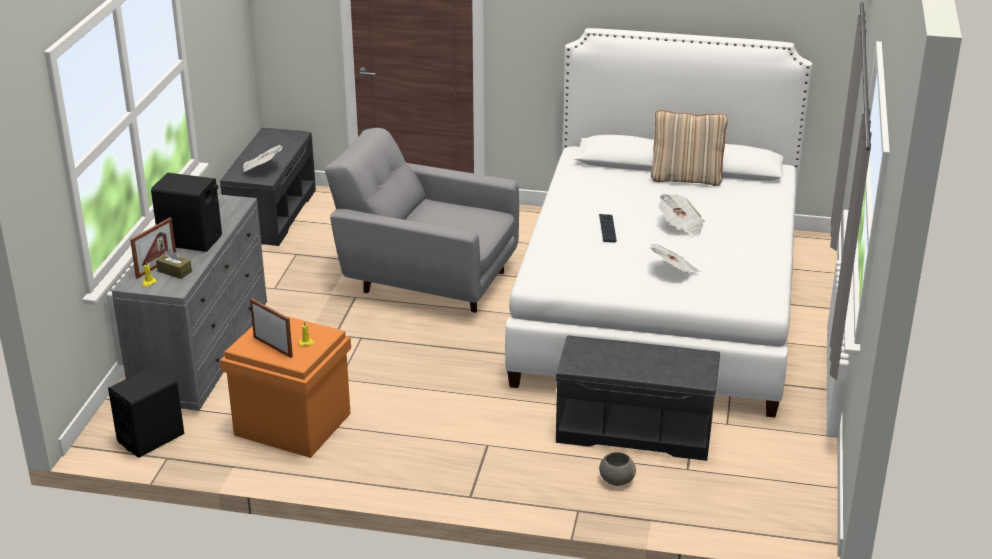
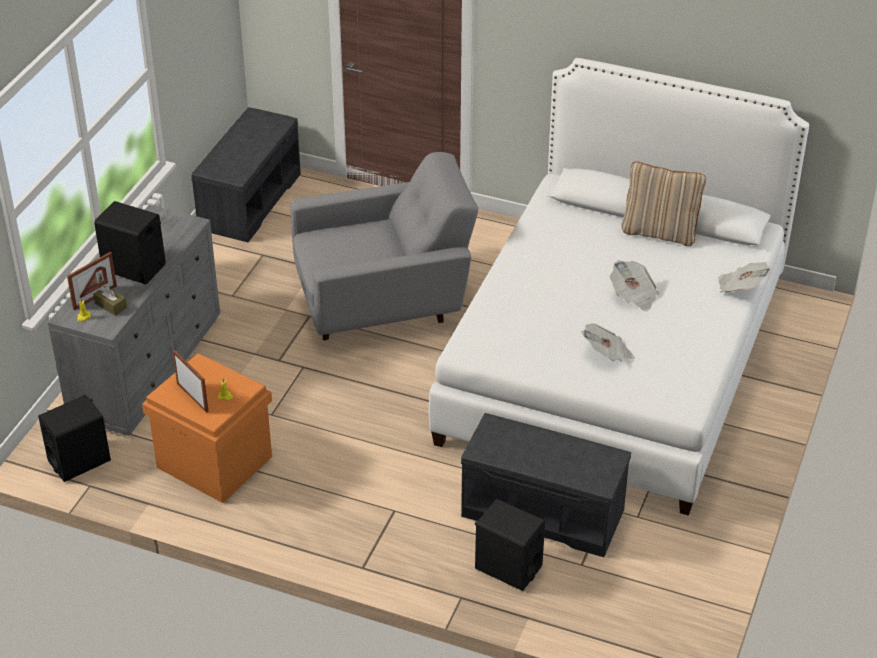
camera: 10 degrees right, 10 degrees up
newspaper [242,144,282,173] -> newspaper moved to [718,262,771,293]
grey armchair [325,128,519,313] -> grey armchair turned 135 degrees clockwise [291,152,478,340]
keyboard [599,214,617,242] -> none
grey bowl [599,452,636,486] -> black speaker [475,499,545,591]

